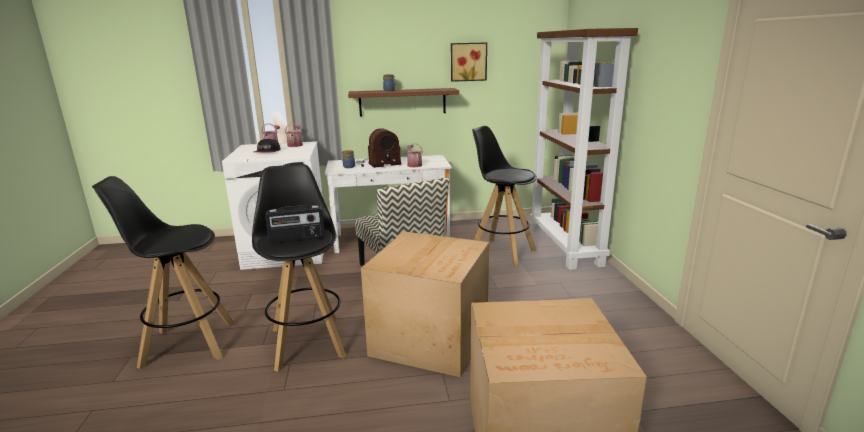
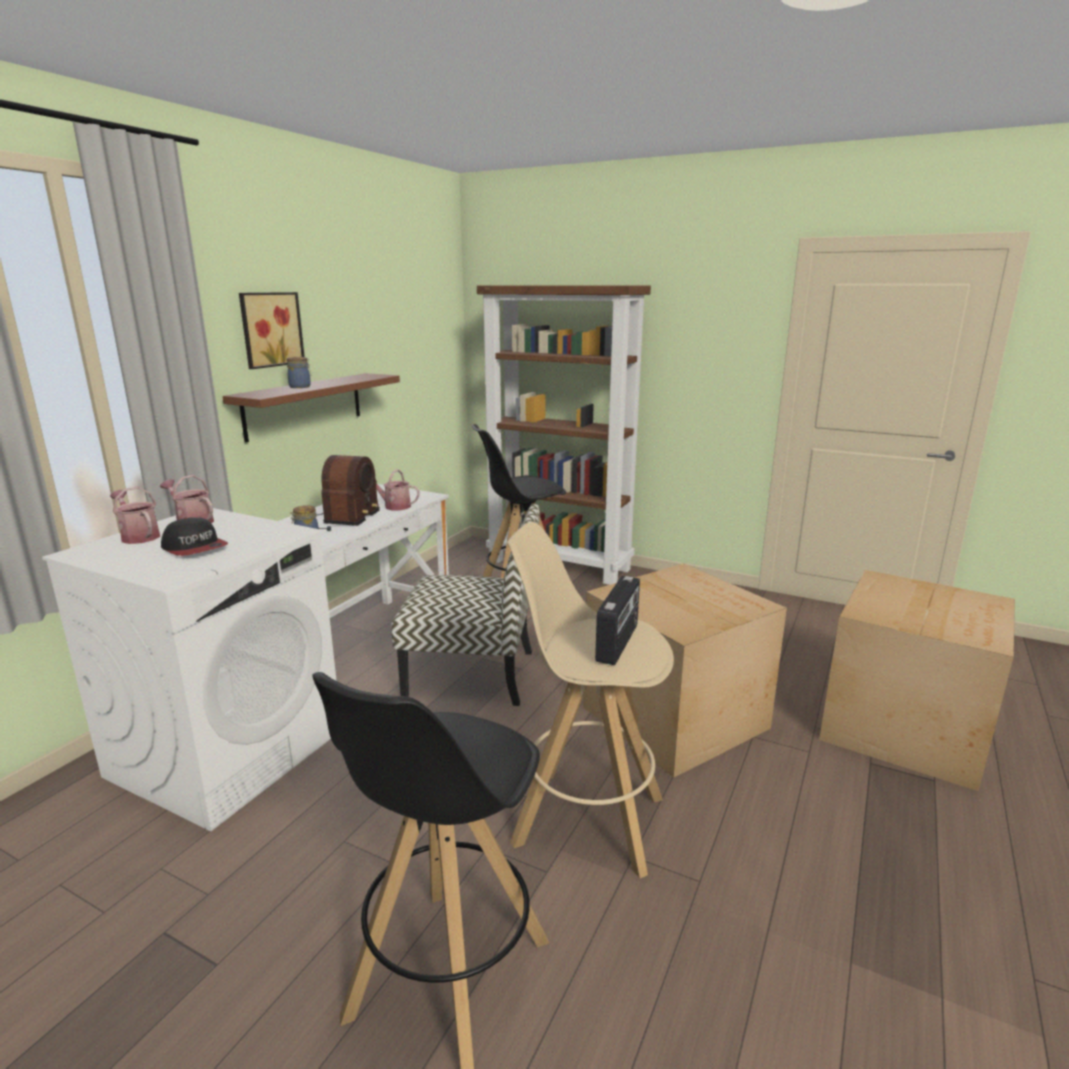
camera: 55 degrees left, 0 degrees up
black stool [252,164,346,372] -> beige stool [507,522,674,878]
picture [451,43,487,82] -> picture moved to [239,292,305,369]

